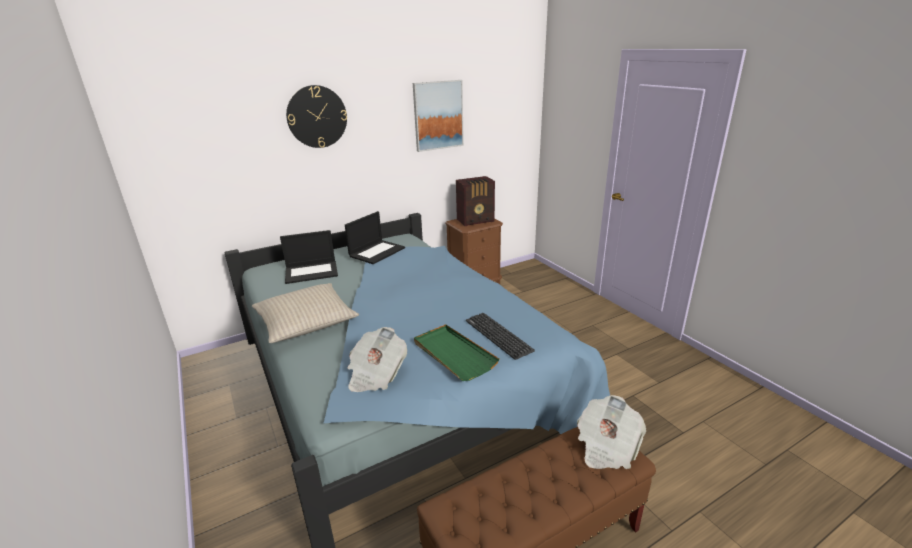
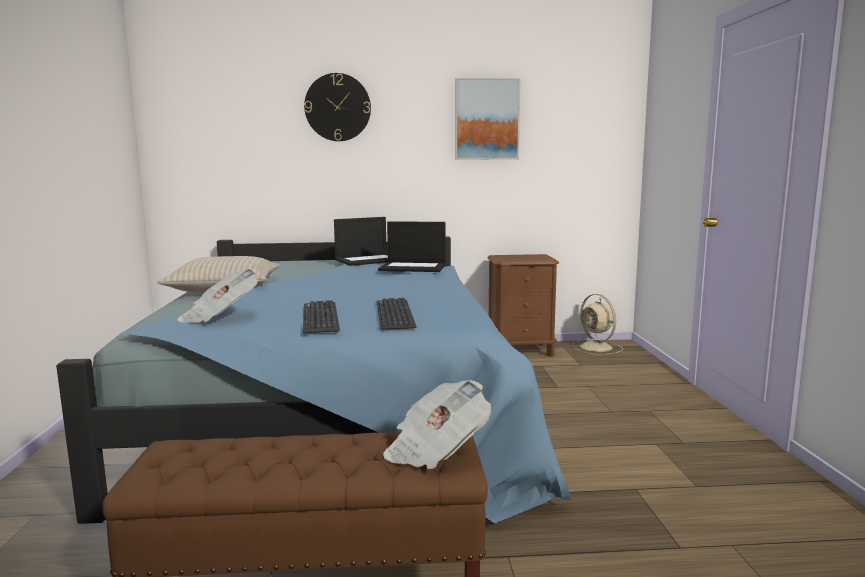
camera: 25 degrees right, 15 degrees down
laptop [280,230,338,284] -> laptop moved to [378,221,446,272]
green tray [414,324,499,381] -> keyboard [303,300,340,333]
radio [456,176,495,226] -> none
none -> beige fan [572,294,623,355]

